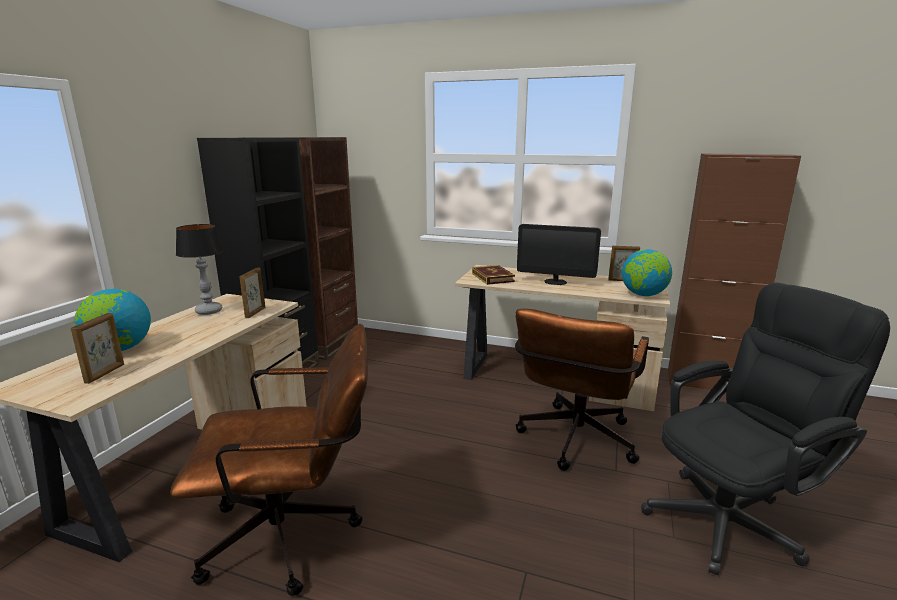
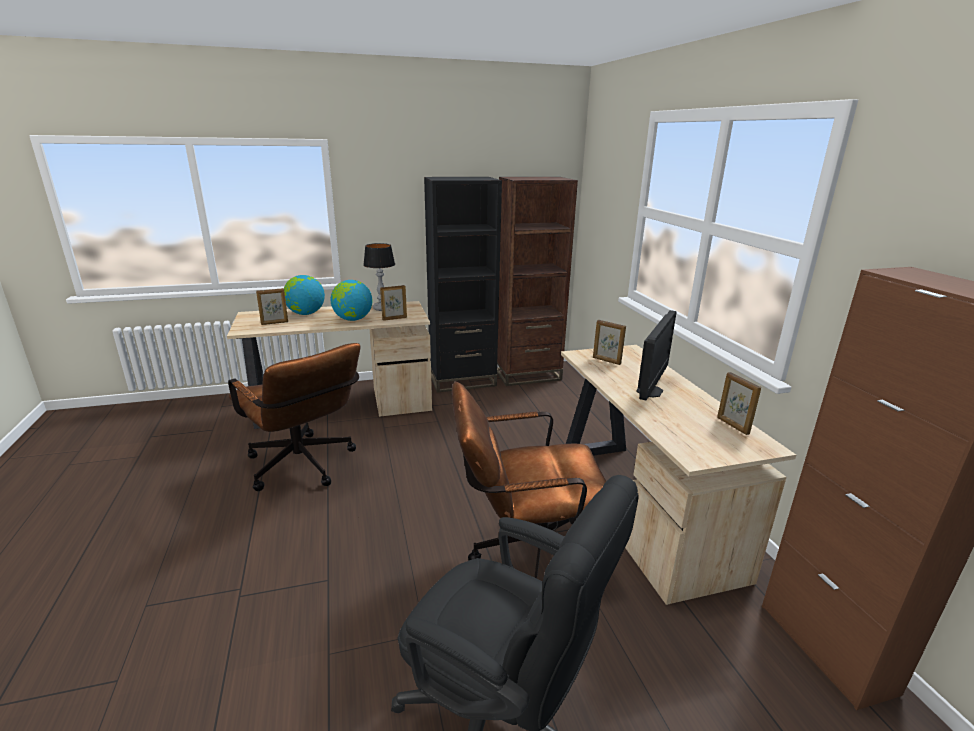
camera: 55 degrees right, 5 degrees up
book [472,265,515,285] -> picture frame [593,320,626,365]
monitor [517,224,601,285] -> monitor turned 135 degrees counterclockwise [636,310,677,401]
globe [622,249,672,296] -> globe moved to [330,280,373,321]

